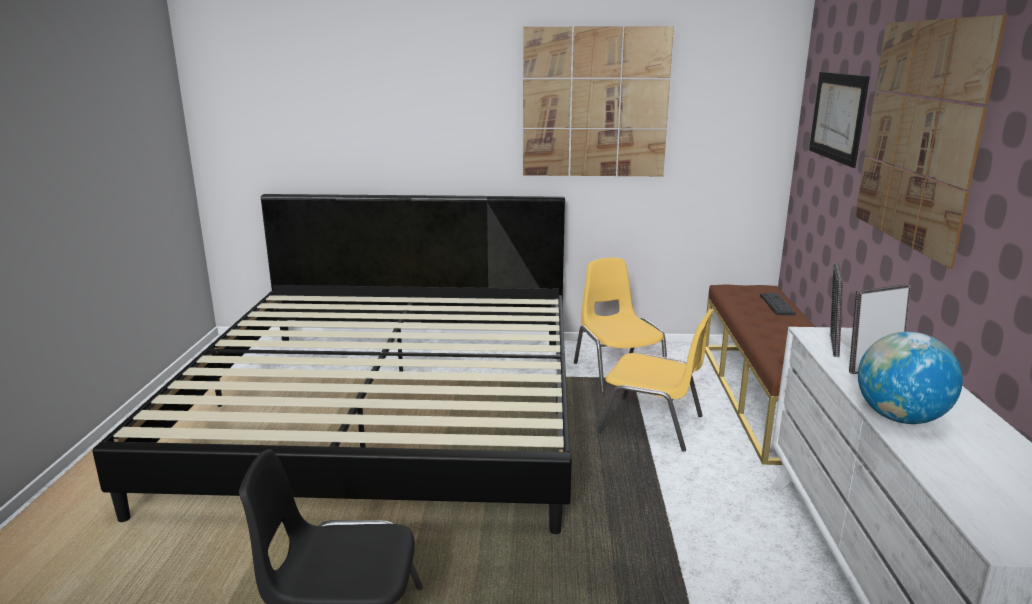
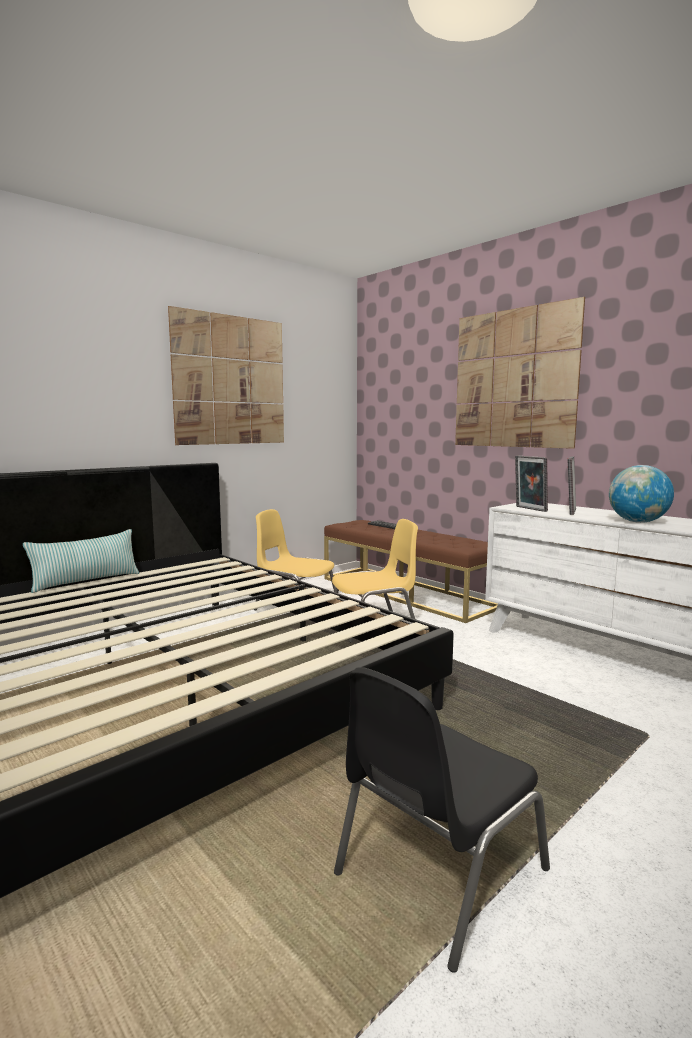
camera: 45 degrees left, 10 degrees down
picture [809,72,870,168] -> none
none -> pillow [23,529,139,593]

